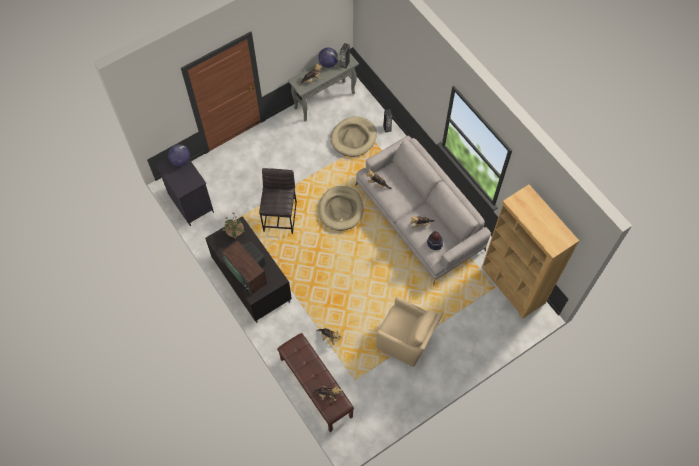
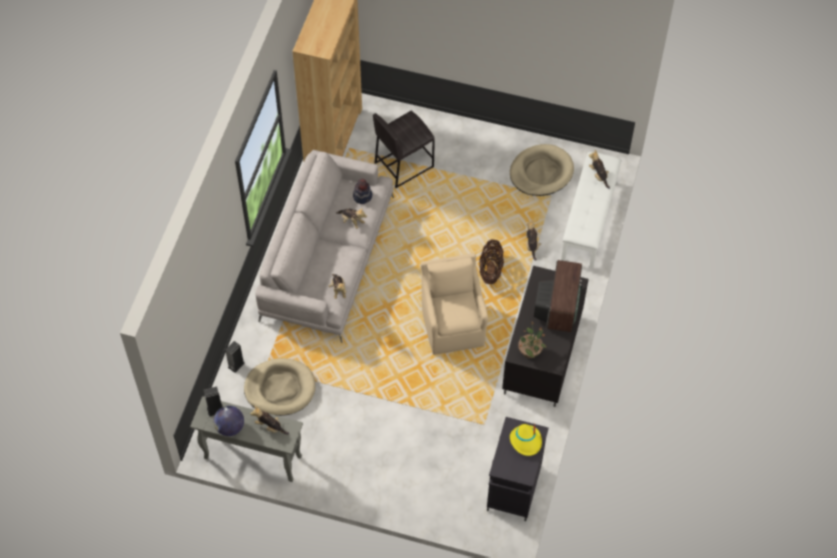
camera: 130 degrees left, 5 degrees down
globe [168,145,190,166] -> none
grey stool [259,168,297,234] -> grey stool moved to [373,110,435,188]
brown bench [277,333,354,432] -> white bench [561,152,622,269]
beige dog bed [318,186,364,231] -> beige dog bed moved to [510,144,574,196]
beige armchair [376,297,443,367] -> beige armchair moved to [421,253,488,355]
none -> basket [480,239,504,284]
none -> yellow hat [510,424,542,456]

